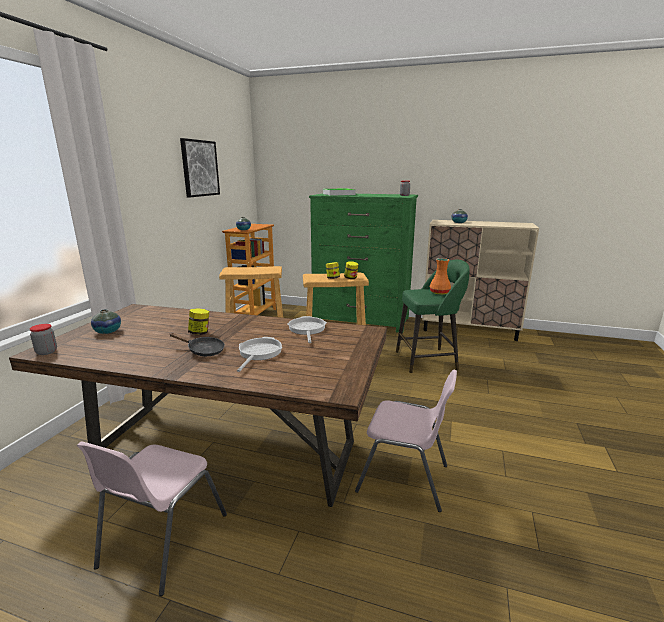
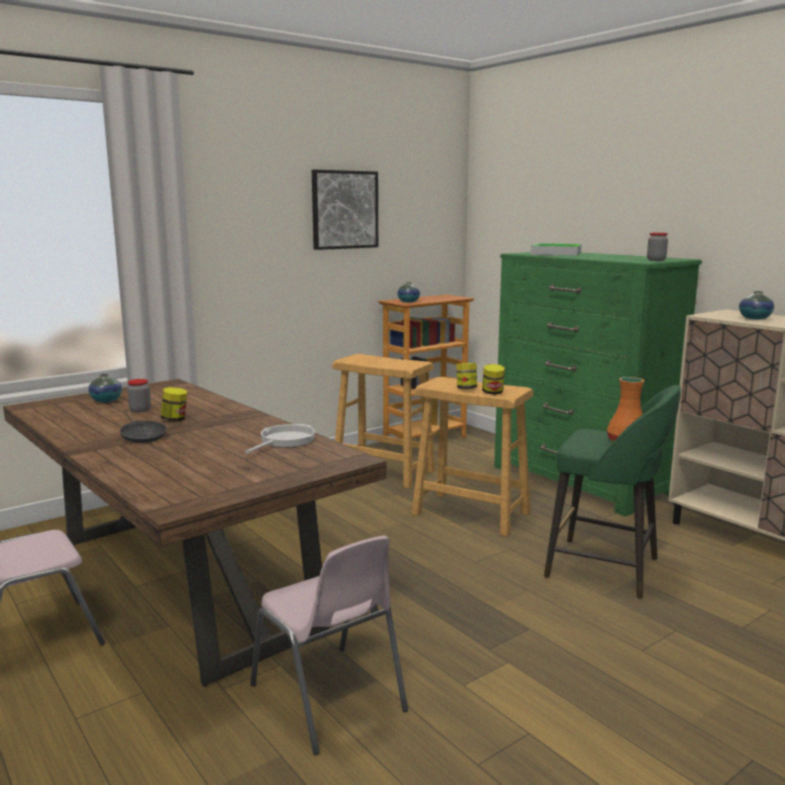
camera: 35 degrees right, 5 degrees down
jar [30,324,57,355] -> jar moved to [127,379,151,413]
frying pan [237,337,282,372] -> none

